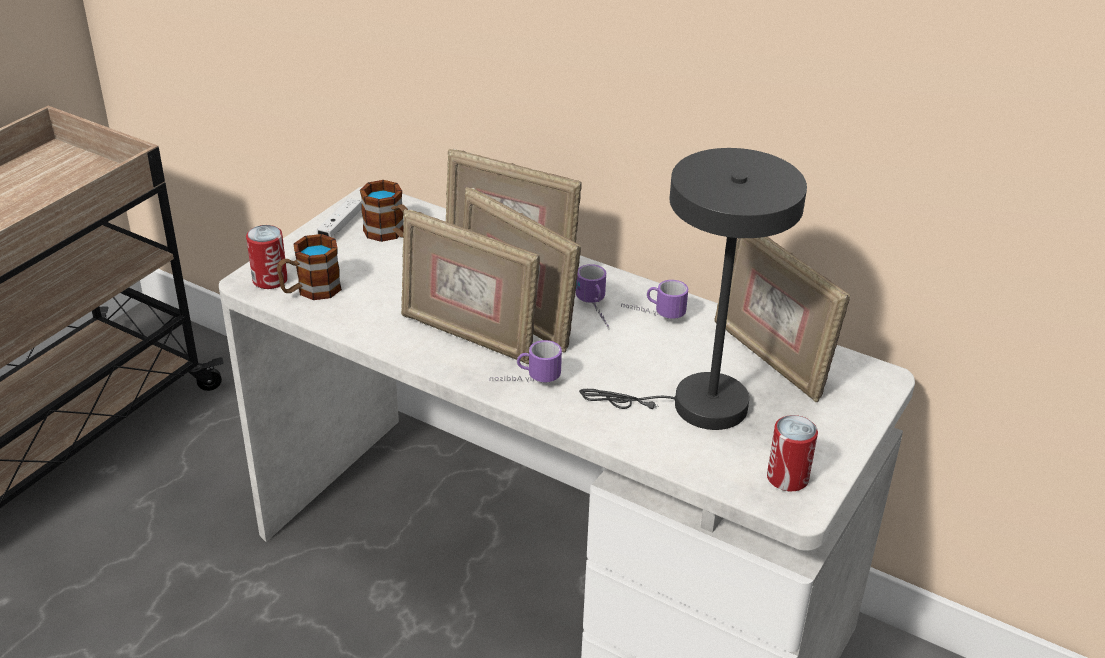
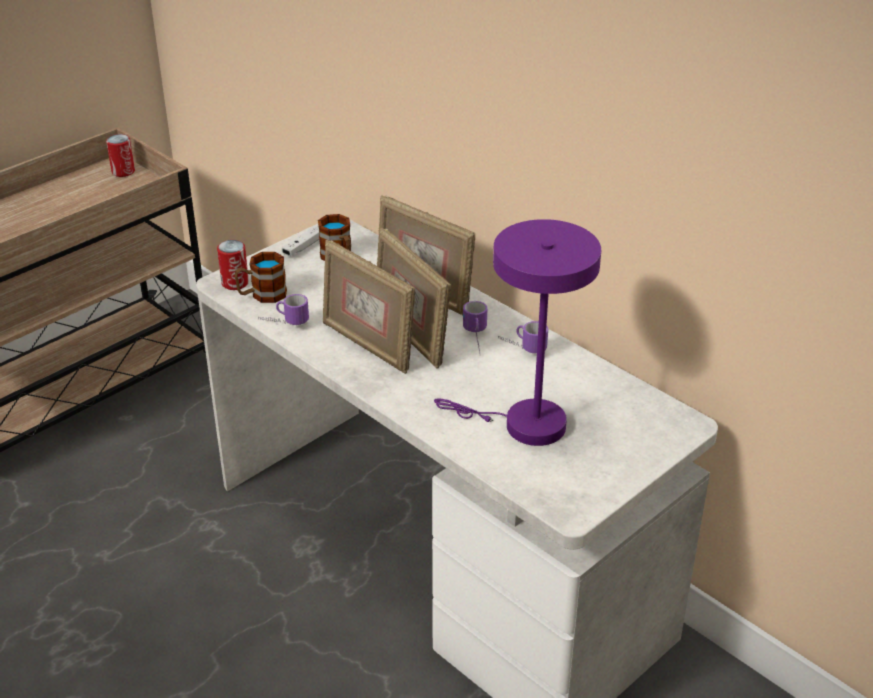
camera: 15 degrees right, 0 degrees up
mug [490,340,562,383] -> mug moved to [258,294,309,325]
grey table lamp [579,148,807,430] -> purple table lamp [434,219,601,446]
picture frame [714,237,850,402] -> none
can [767,415,818,491] -> can moved to [106,134,135,177]

